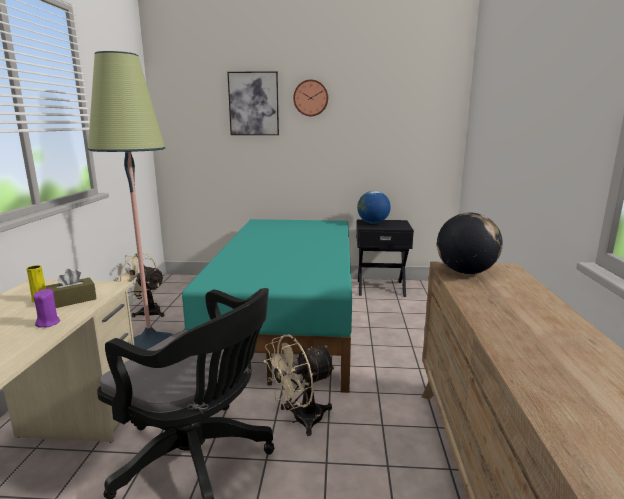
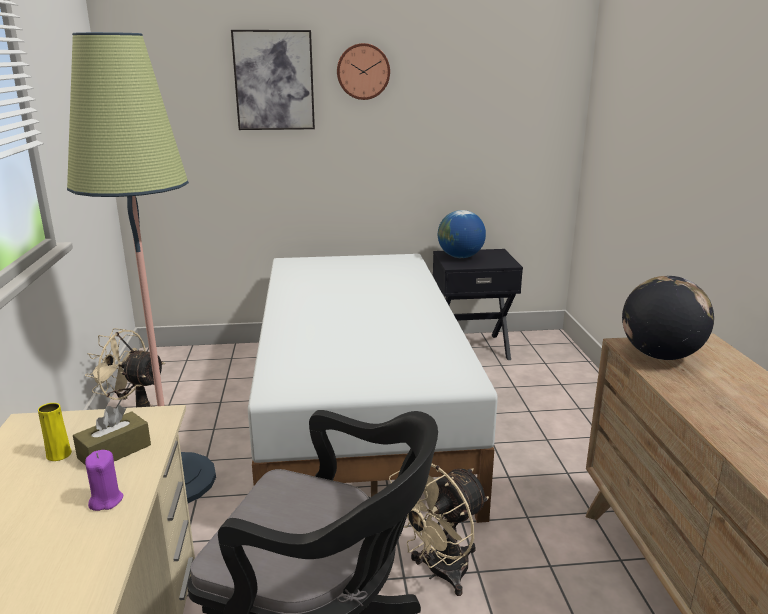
camera: 10 degrees left, 5 degrees up
turquoise bed [182,219,352,393] -> white bed [248,254,498,523]

